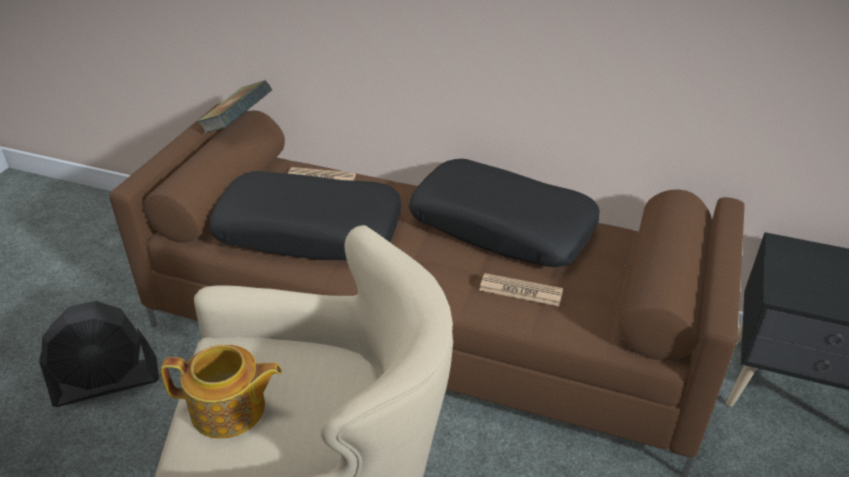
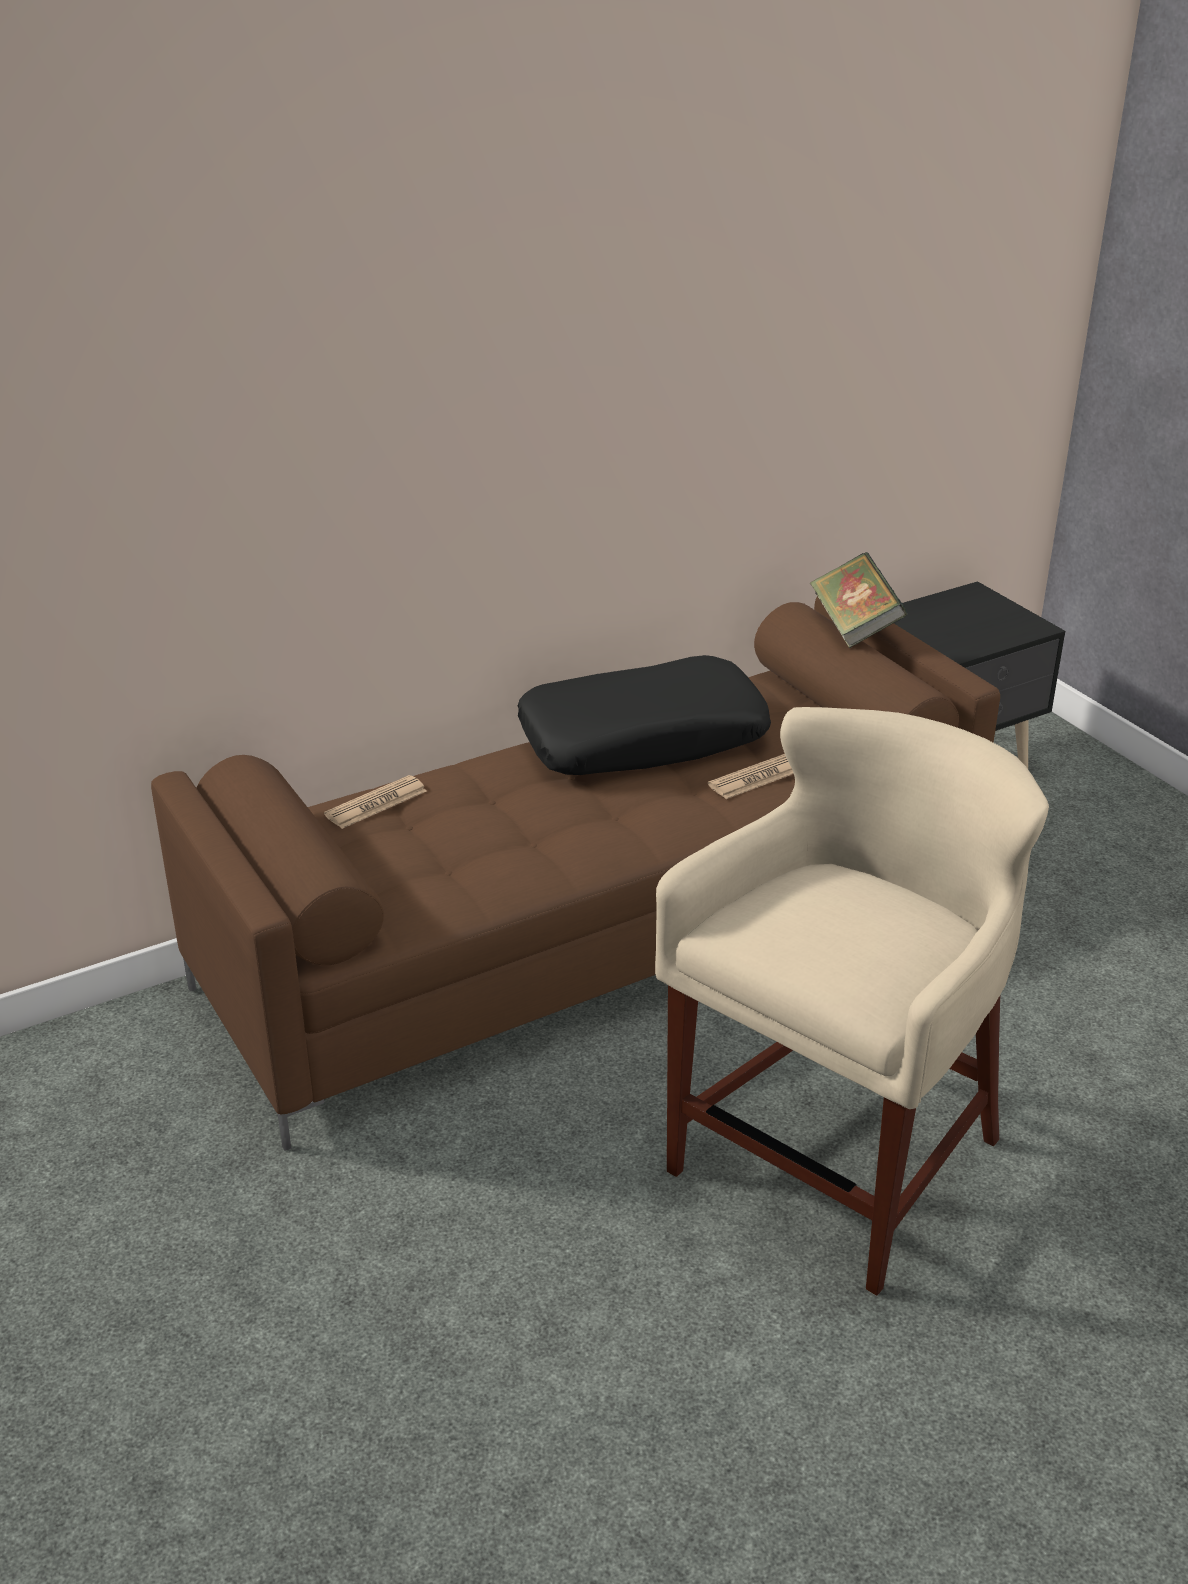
camera: 50 degrees left, 5 degrees down
black fan [39,301,159,407] -> none
teapot [161,345,282,439] -> none
book [196,80,272,134] -> book moved to [810,552,907,648]
black pillow [209,171,401,260] -> none

